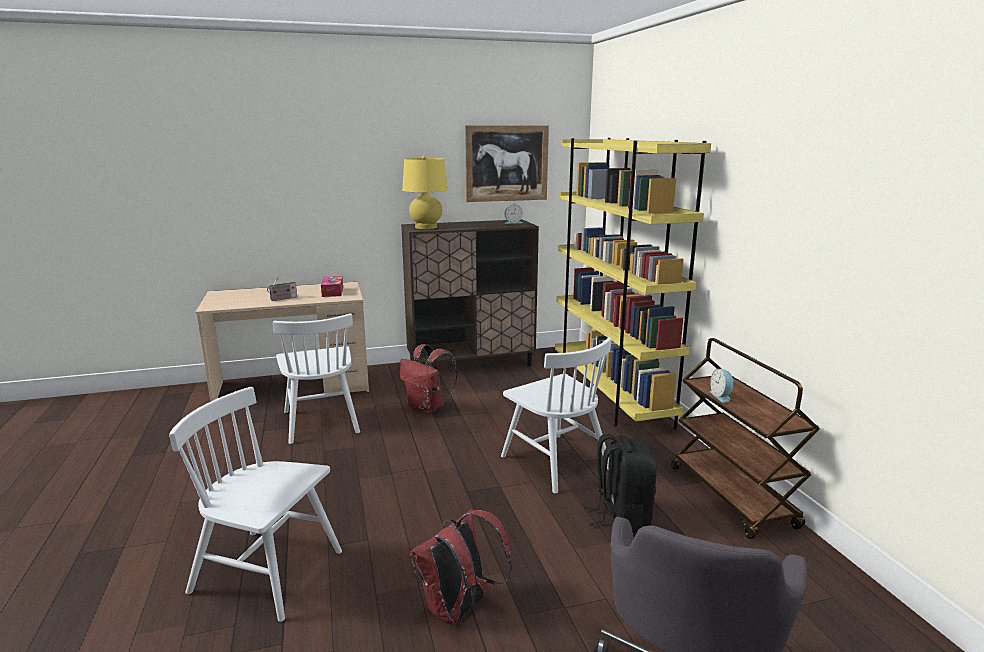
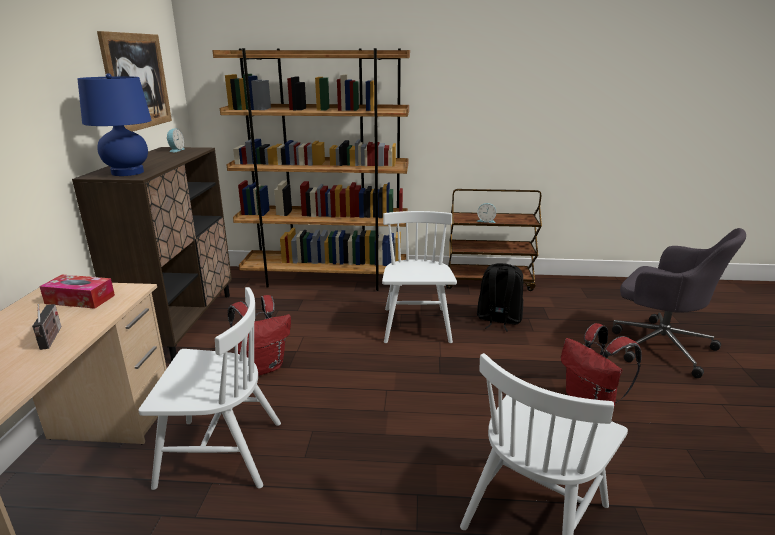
camera: 70 degrees left, 5 degrees up
yellow table lamp [402,156,448,229] -> blue table lamp [78,73,152,176]
white chair [501,337,612,494] -> white chair turned 75 degrees counterclockwise [382,211,457,343]
yellow bookcase [555,138,711,429] -> brown bookcase [212,48,410,291]

